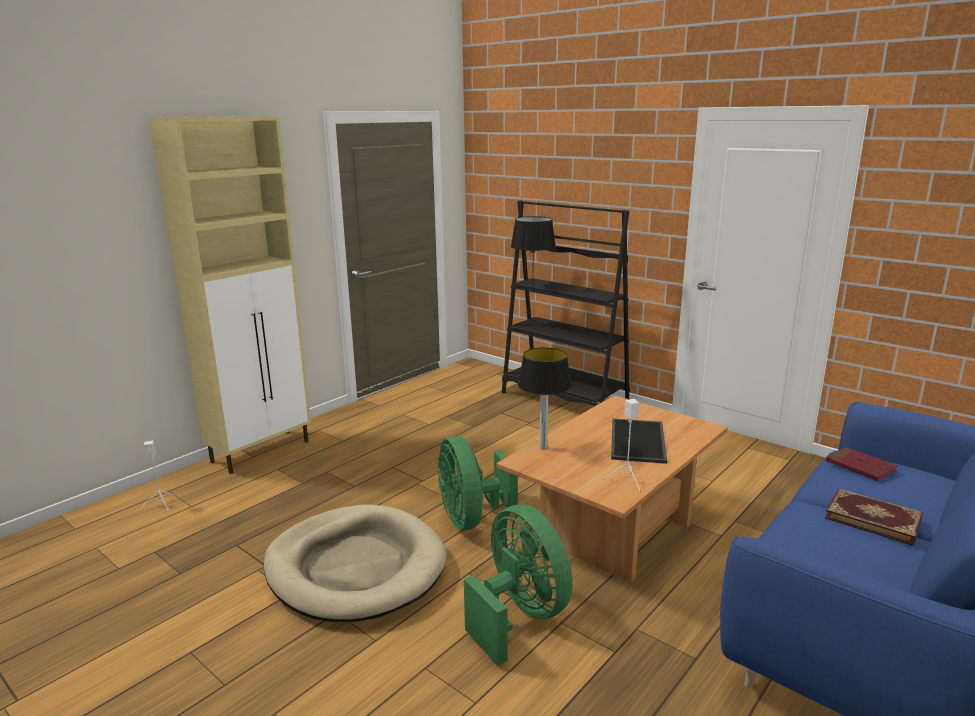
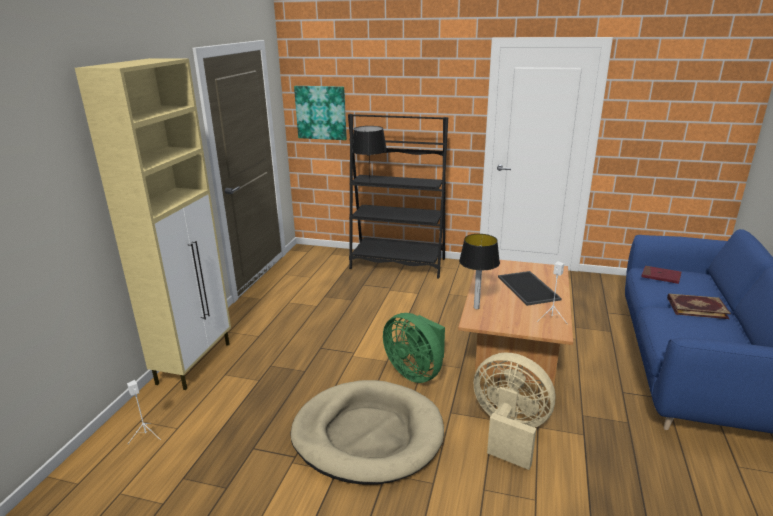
camera: 25 degrees left, 5 degrees up
green fan [464,505,573,666] -> beige fan [474,352,555,470]
none -> picture [294,86,347,140]

